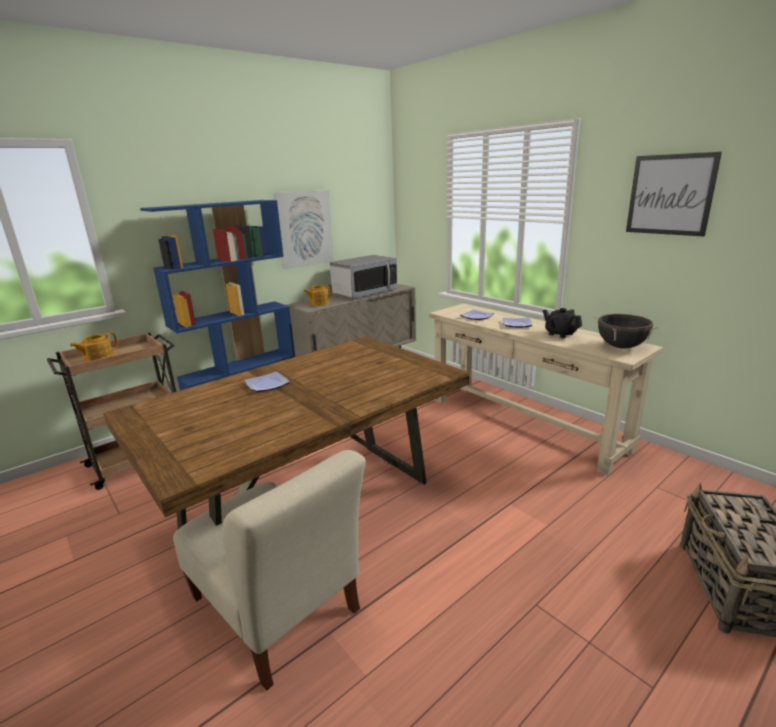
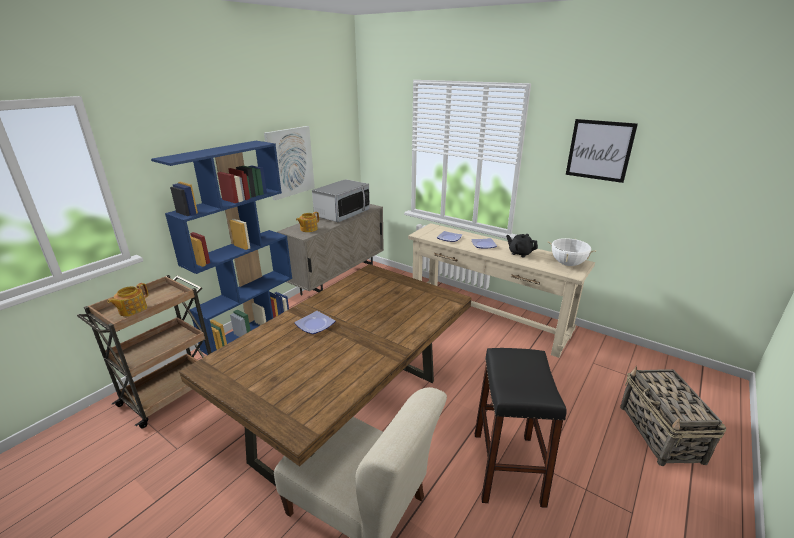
camera: 15 degrees left, 5 degrees up
black cooking pot [594,314,659,349] -> white cooking pot [548,238,596,266]
none -> black stool [475,348,567,508]

